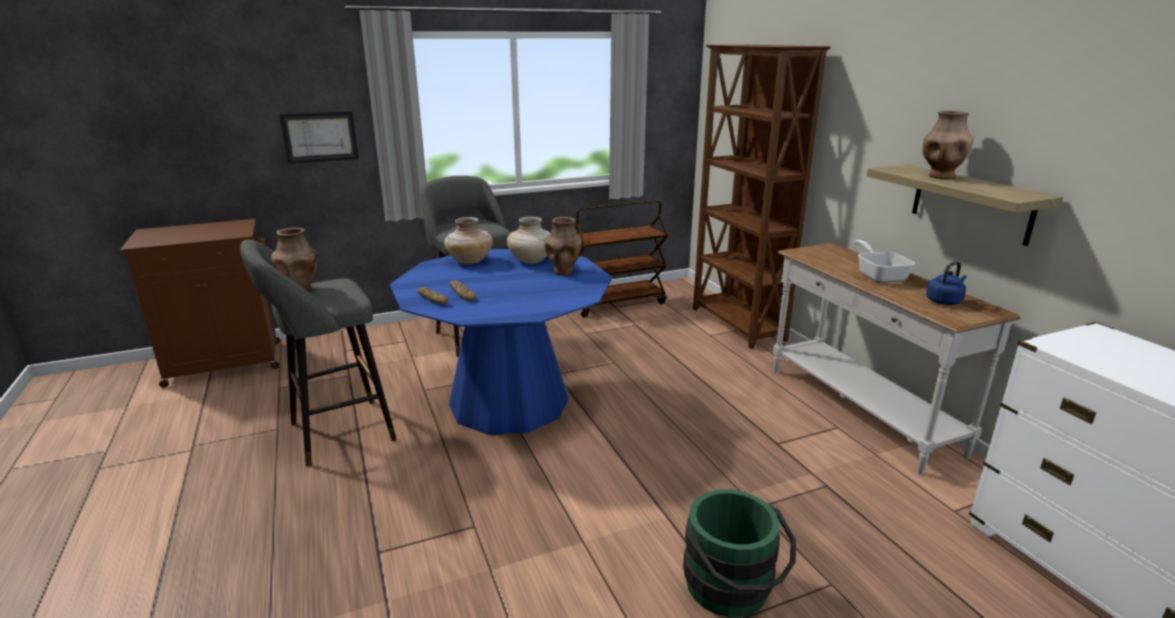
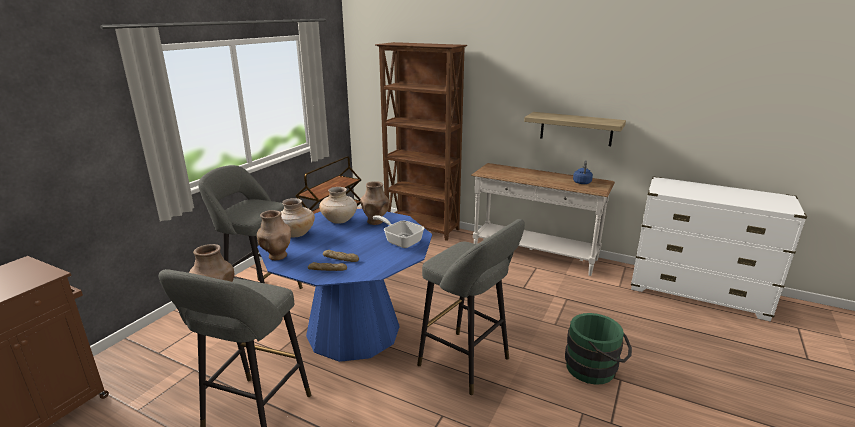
camera: 40 degrees left, 0 degrees up
picture [279,111,359,164] -> none
frying pan [853,240,915,283] -> frying pan moved to [373,215,424,248]
brown vase [922,110,974,179] -> brown vase moved to [257,210,291,260]
none -> grey stool [417,219,525,395]

